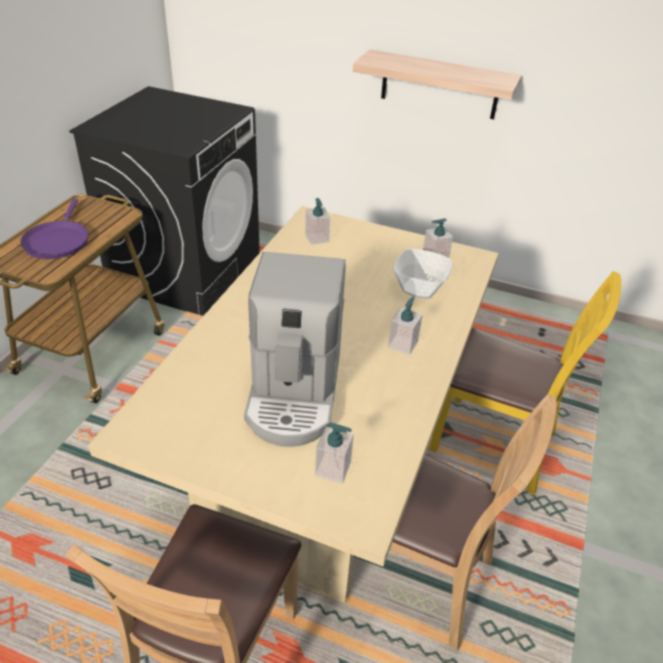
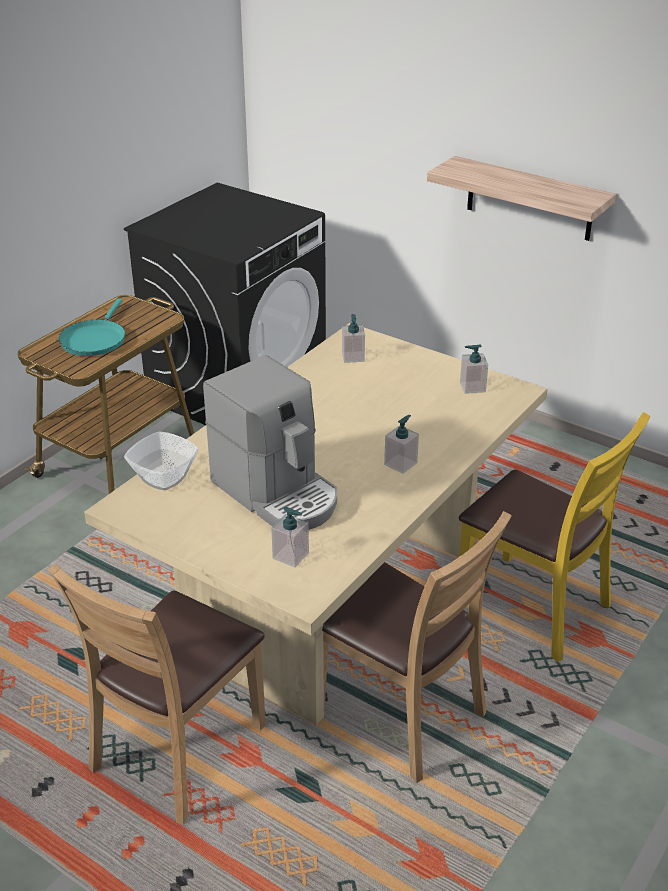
camera: 15 degrees right, 5 degrees down
purple frying pan [20,199,89,259] -> turquoise frying pan [59,299,125,356]
coffee machine [244,252,346,447] -> coffee machine turned 60 degrees counterclockwise [203,355,337,530]
bowl [393,249,452,299] -> bowl moved to [124,432,198,490]

